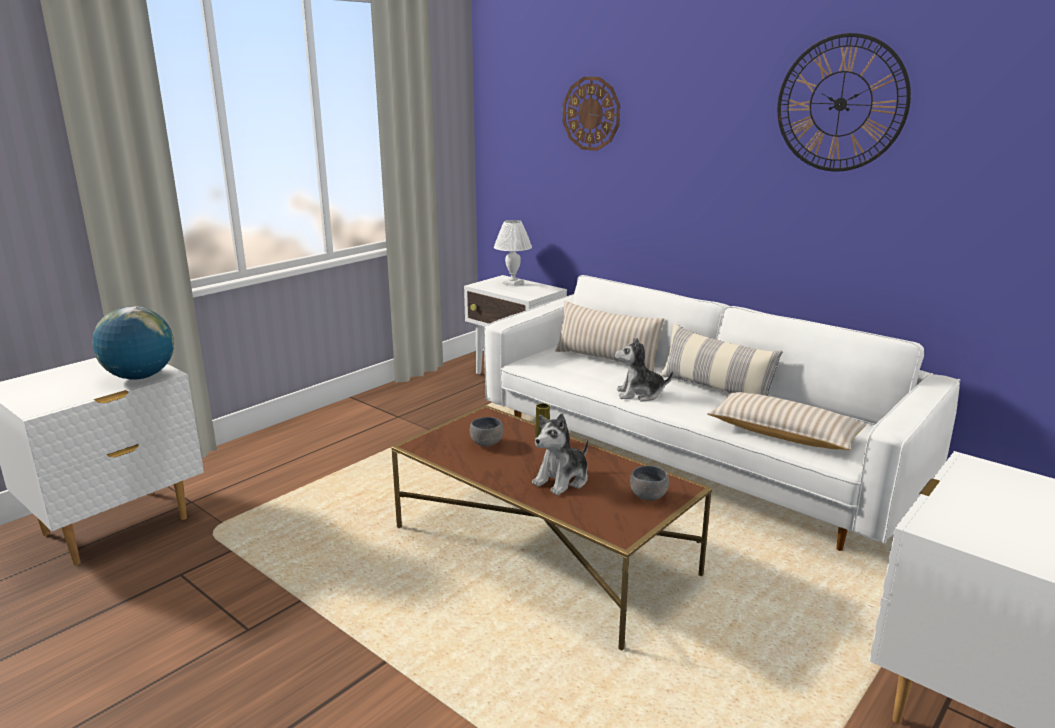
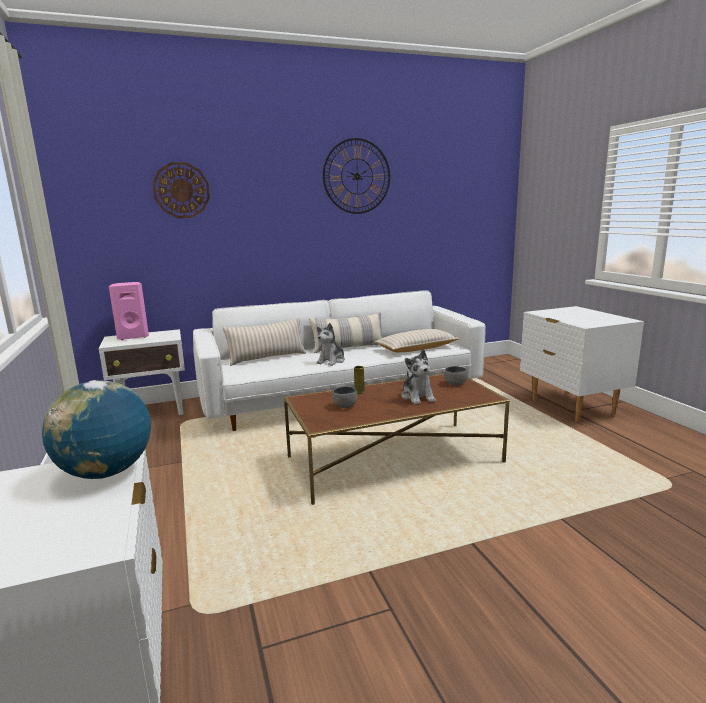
camera: 60 degrees left, 5 degrees down
white table lamp [494,220,532,286] -> pink speaker [109,282,149,340]

